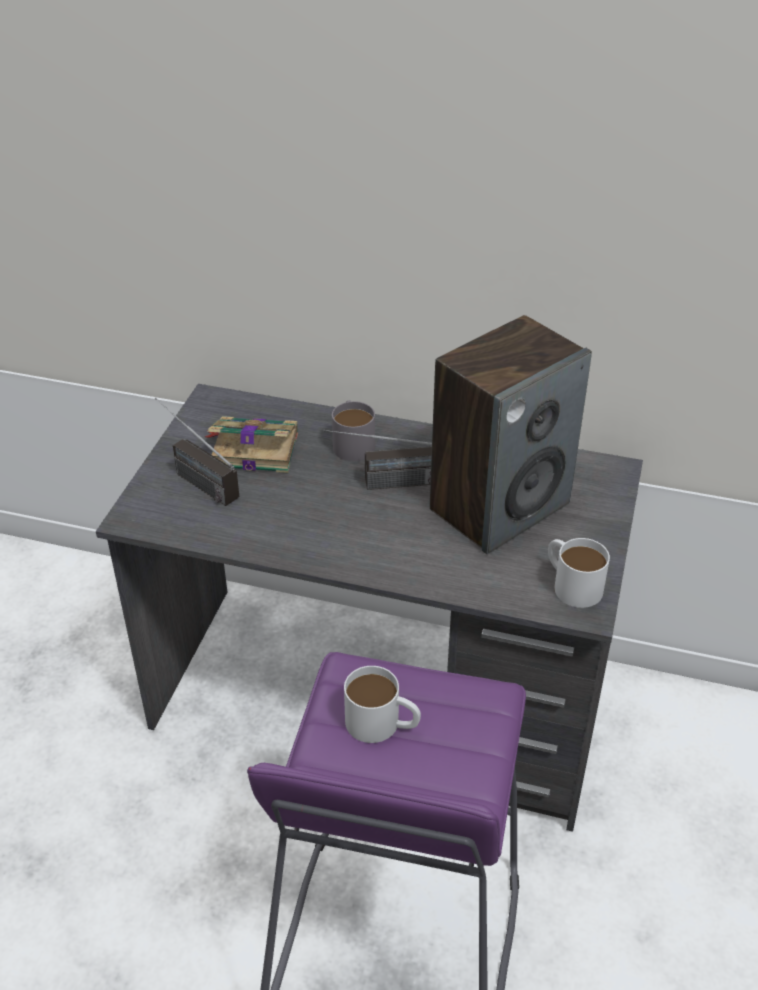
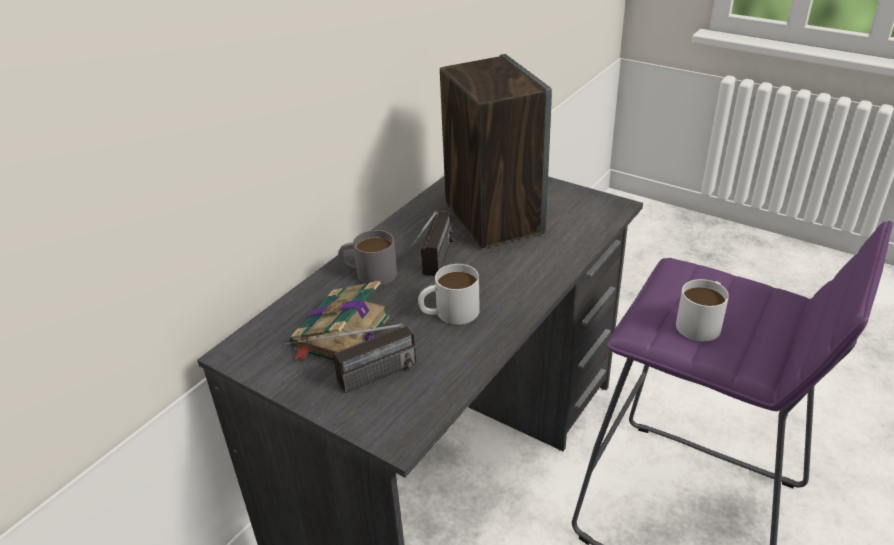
camera: 70 degrees left, 5 degrees down
white mug [548,538,610,608] -> white mug moved to [418,264,480,325]

